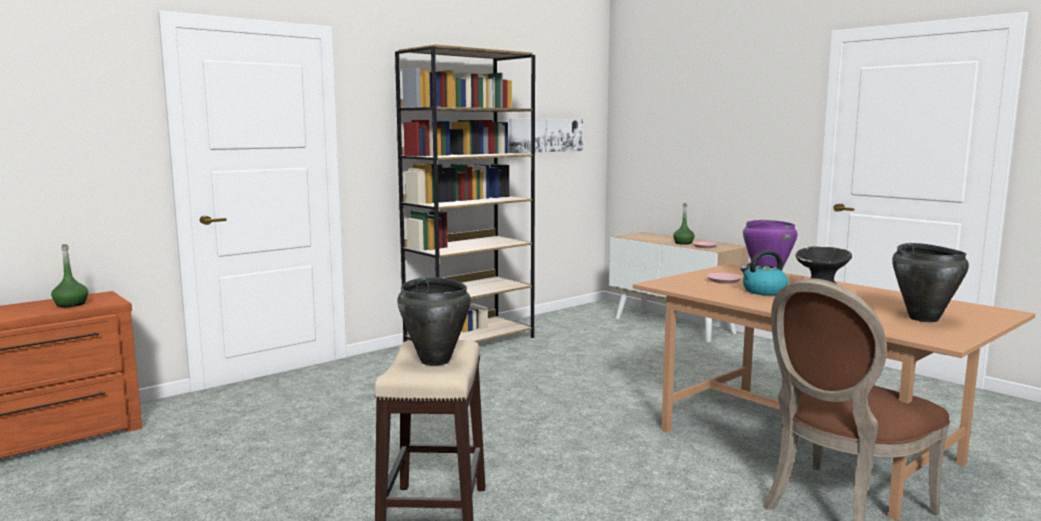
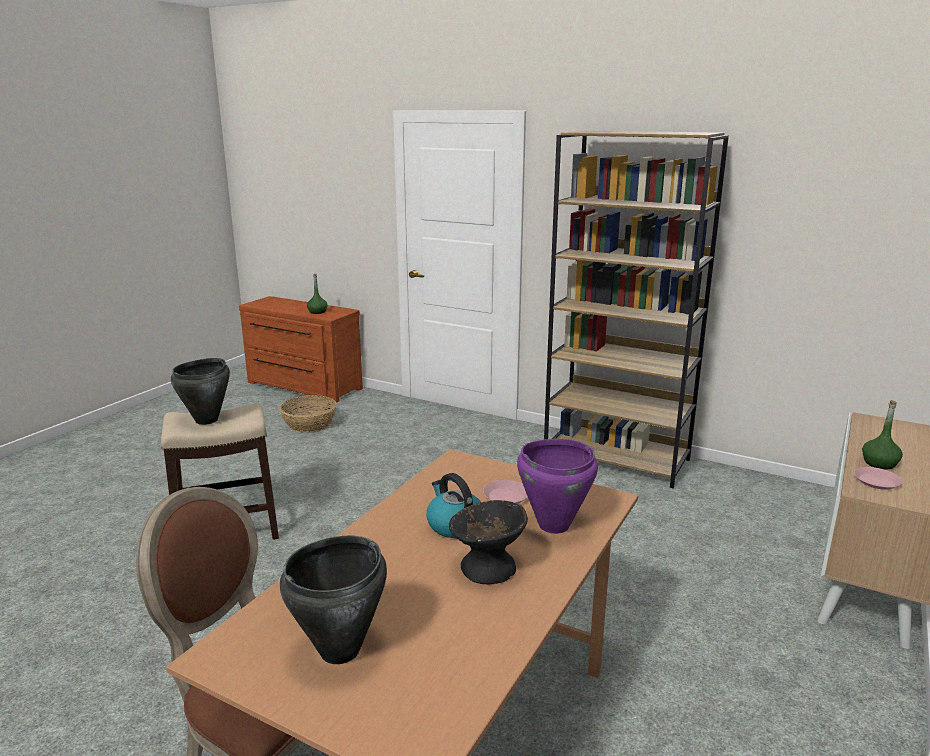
camera: 70 degrees right, 10 degrees up
picture [509,119,583,153] -> none
none -> basket [280,395,337,433]

